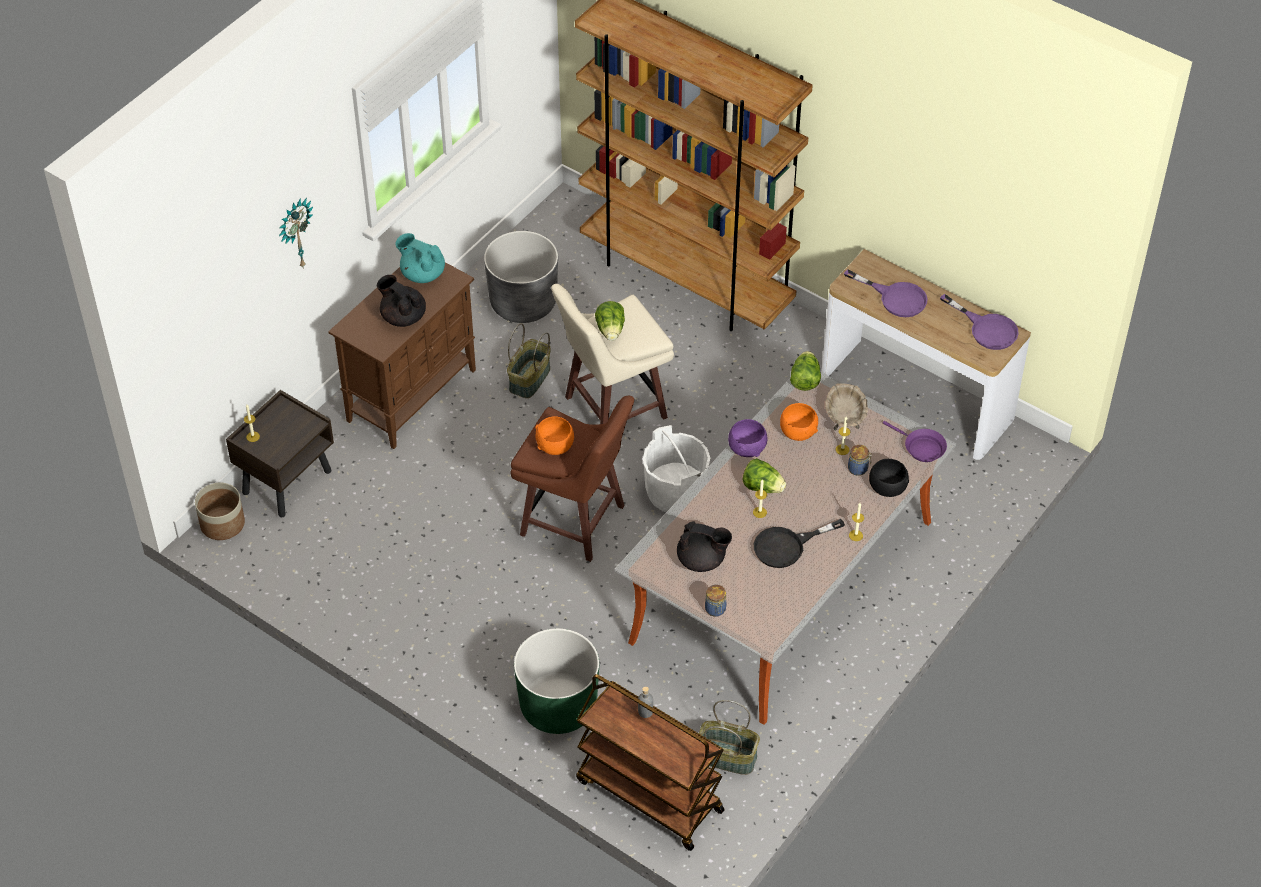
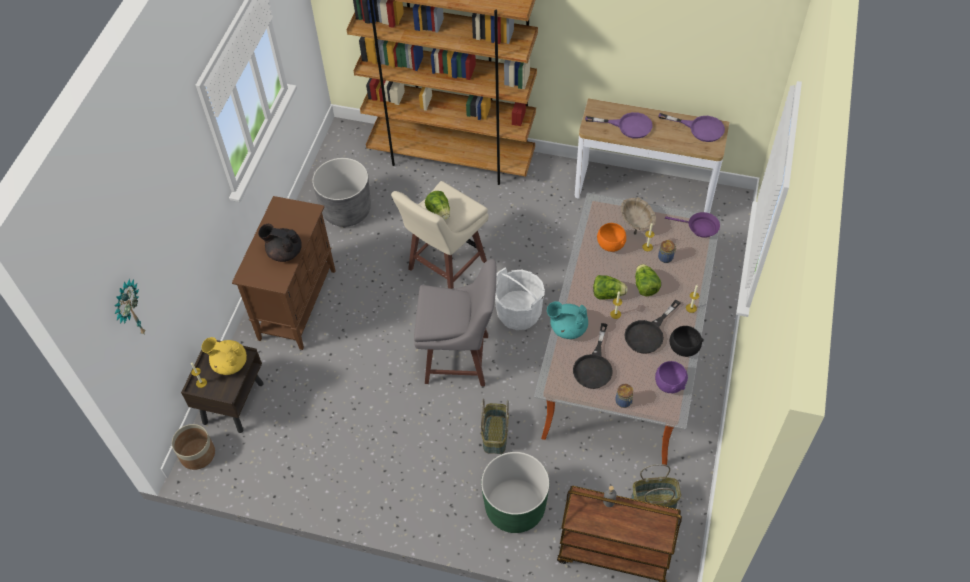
camera: 20 degrees left, 5 degrees up
wall clock [279,198,313,269] -> wall clock moved to [115,279,146,335]
turquoise teapot [395,233,445,283] -> turquoise teapot moved to [547,301,588,339]
basket [507,323,551,398] -> basket moved to [481,398,509,454]
brown stool [510,396,634,562] -> grey stool [414,259,497,386]
orange bowl [535,416,574,455] -> none
black teapot [677,521,732,572] -> black frying pan [573,323,613,389]
purple bowl [728,419,768,457] -> purple bowl moved to [655,361,688,393]
lettuce [790,351,821,391] -> lettuce moved to [635,264,661,296]
black bowl [869,459,909,497] -> black bowl moved to [670,326,703,357]
none -> yellow teapot [202,337,247,375]

